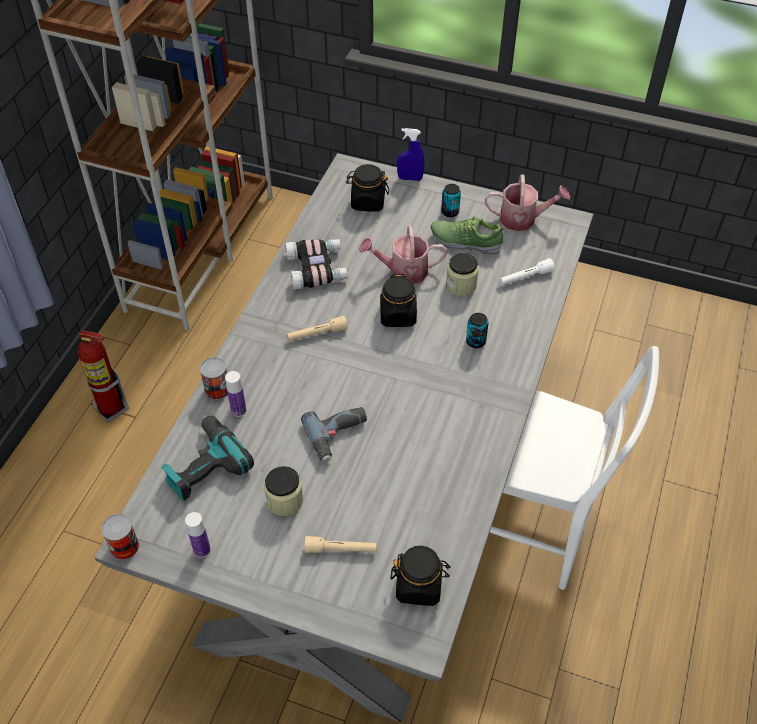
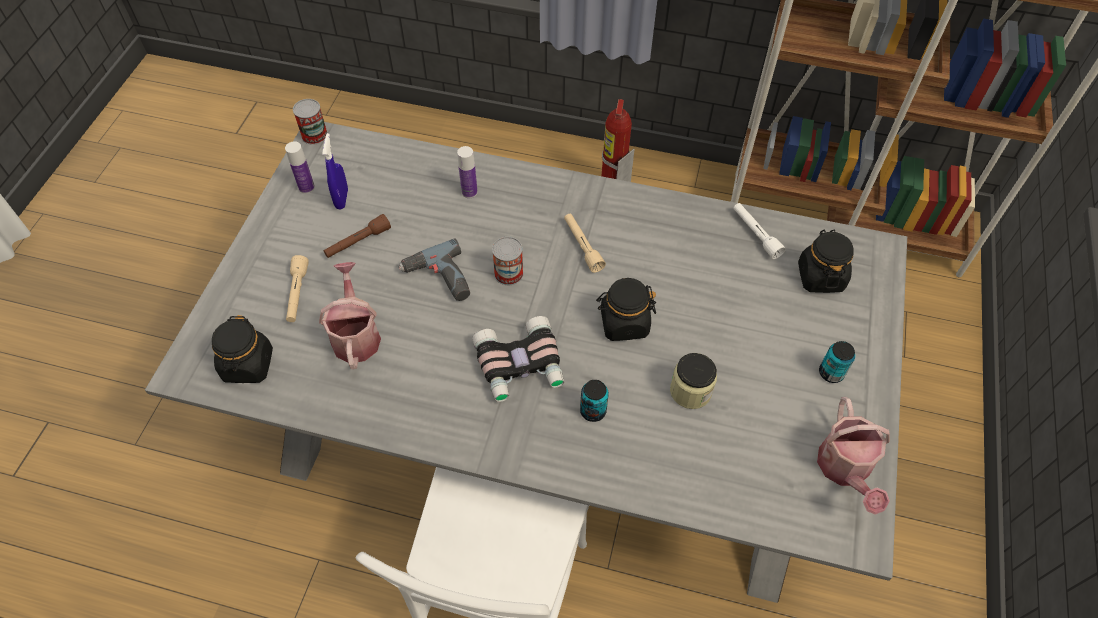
camera: 85 degrees right, 5 degrees up
power drill [161,414,254,501] -> none
can [200,357,228,400] -> can moved to [492,237,523,285]
jar [264,466,303,516] -> brown flashlight [323,214,391,258]
binoculars [285,239,348,290] -> binoculars moved to [472,316,564,402]
watering can [359,226,447,284] -> watering can moved to [319,262,381,369]
blue spray bottle [397,128,424,181] -> blue spray bottle moved to [322,133,348,209]
shoe [431,216,505,255] -> none
white flashlight [499,258,555,285] -> white flashlight moved to [733,203,786,259]

